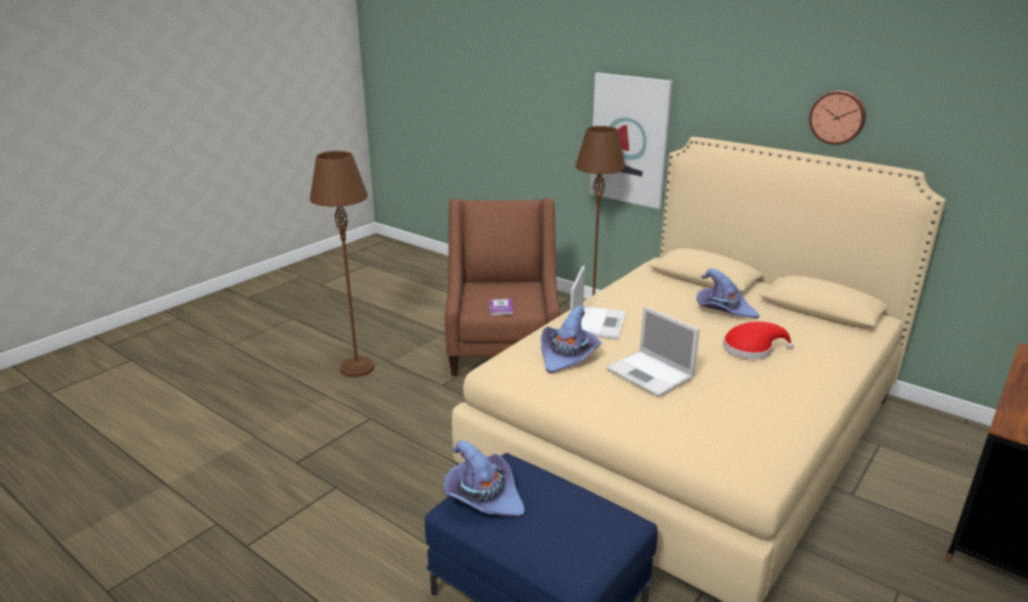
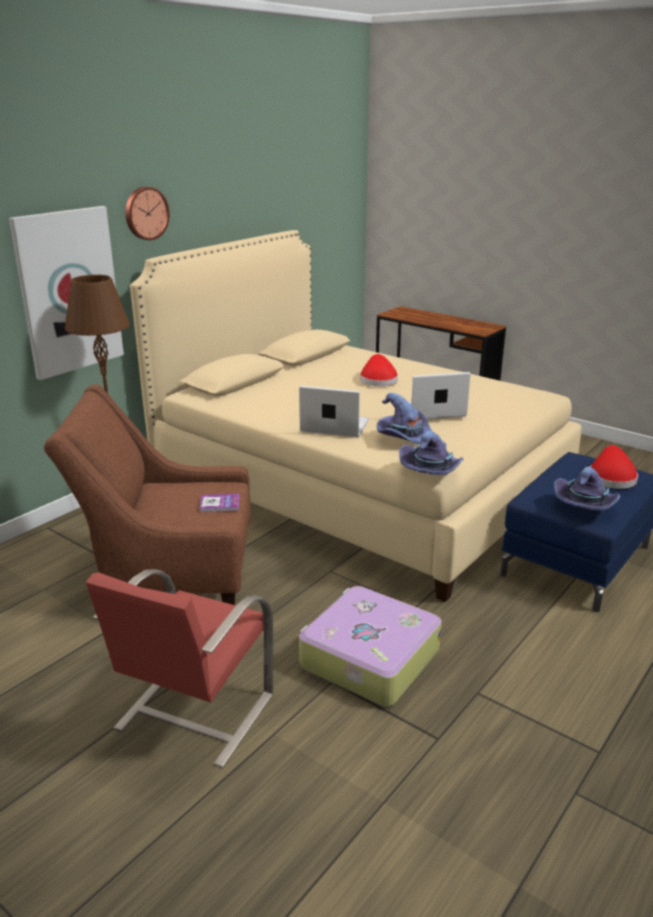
camera: 90 degrees left, 0 degrees up
brown floor lamp [310,151,374,377] -> red chair [86,569,273,768]
laptop [606,306,700,397] -> laptop turned 150 degrees counterclockwise [408,372,470,420]
purple hat [696,268,760,319] -> purple hat moved to [399,431,463,475]
wall clock [809,91,866,145] -> wall clock moved to [125,187,170,240]
none -> suitcase [299,586,442,706]
none -> red hat [590,445,638,489]

